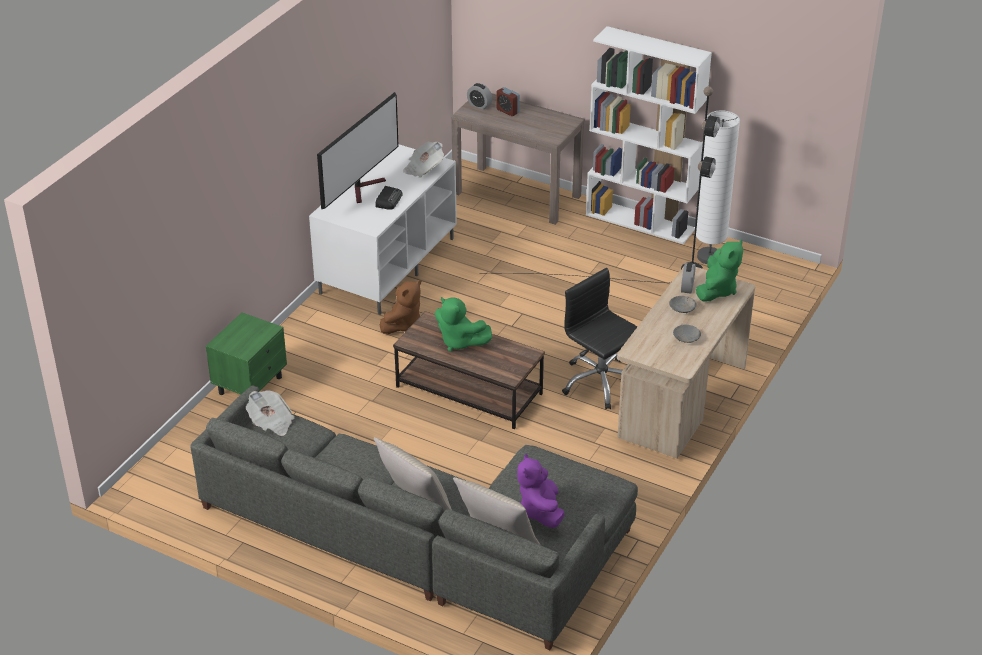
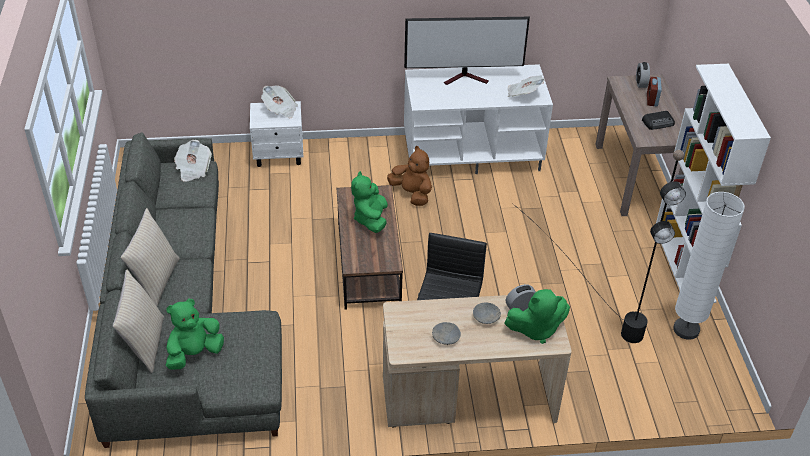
camera: 55 degrees right, 5 degrees up
green nightstand [206,313,287,395] -> white nightstand [250,101,303,167]
radio [376,186,403,210] -> radio moved to [642,111,675,130]
brown plush toy [380,280,421,334] -> brown plush toy turned 135 degrees counterclockwise [387,146,432,206]
purple plush toy [517,453,565,528] -> green plush toy [166,299,224,370]
none -> newspaper [261,85,298,118]

